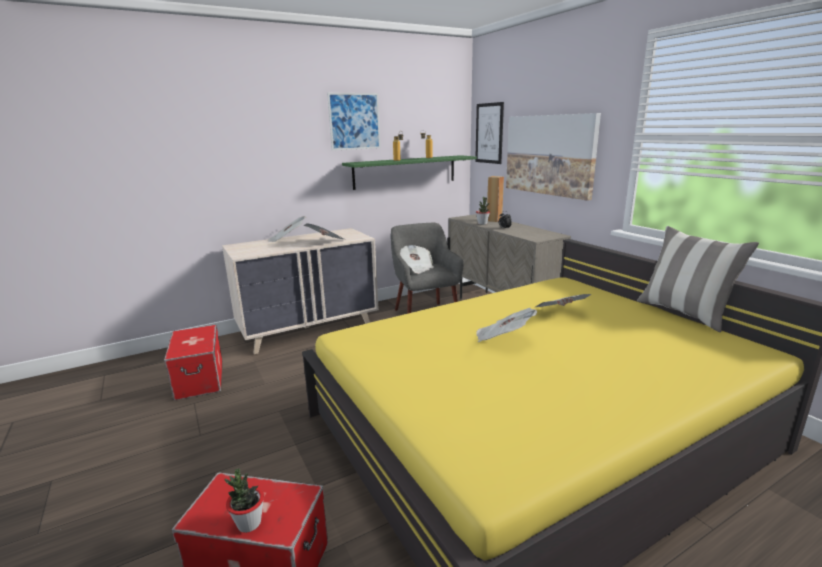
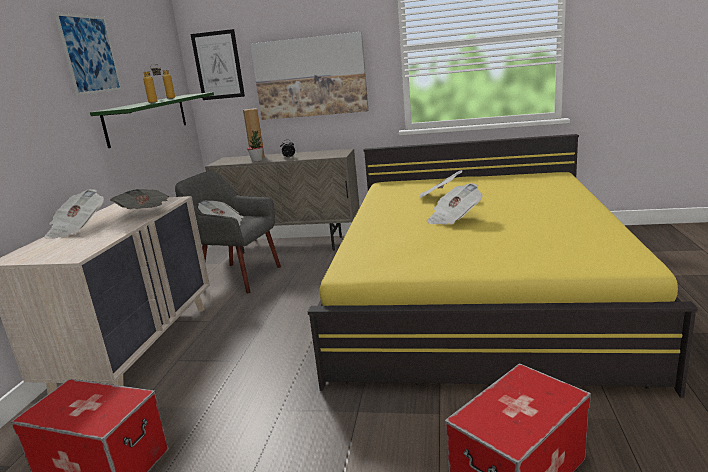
camera: 50 degrees left, 0 degrees up
potted plant [225,468,264,533] -> none
pillow [637,226,759,332] -> none

